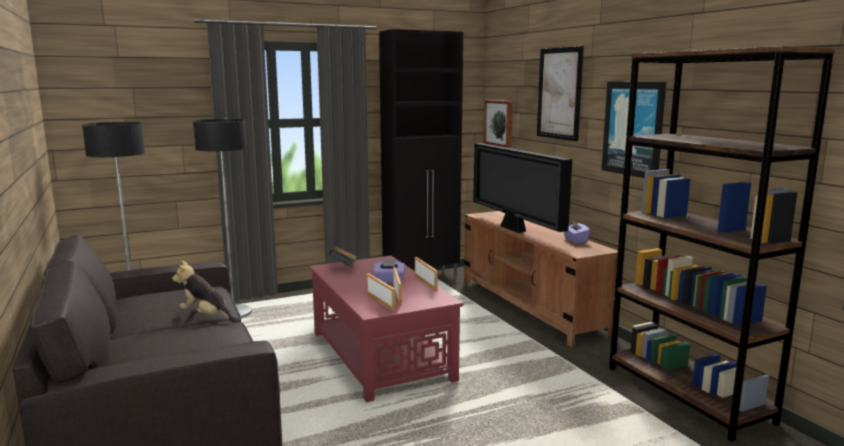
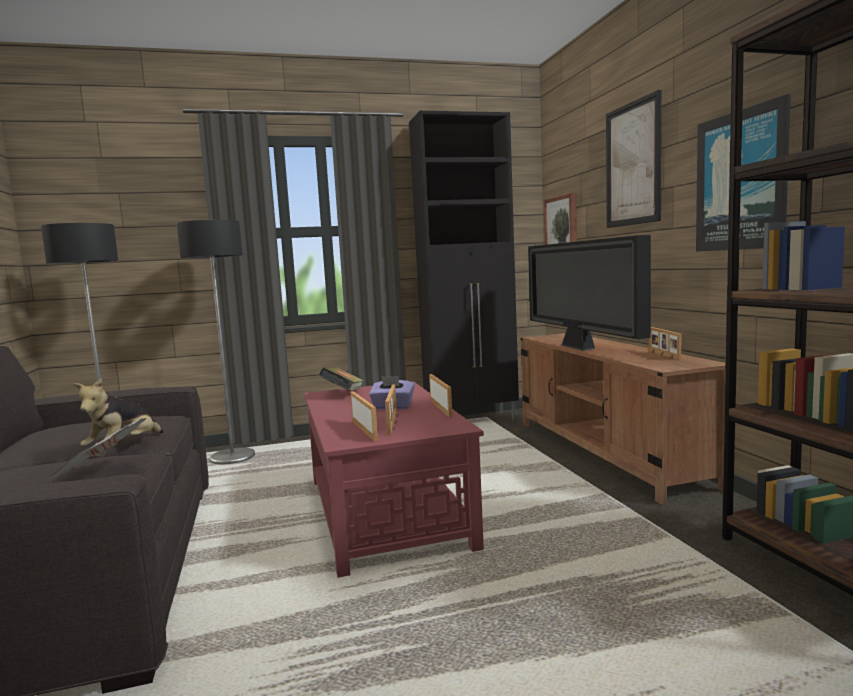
camera: 10 degrees right, 5 degrees down
plush toy [172,261,239,323] -> plush toy turned 105 degrees counterclockwise [74,379,164,446]
purple tissue box [564,220,590,244] -> picture frame [649,327,681,360]
none -> newspaper [44,418,146,481]

